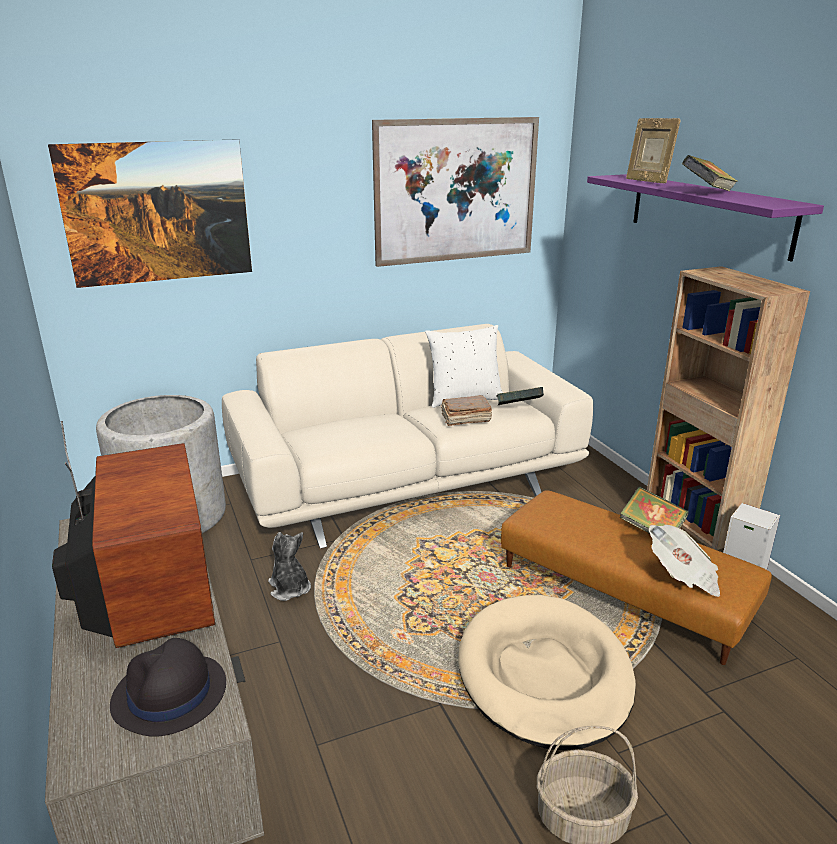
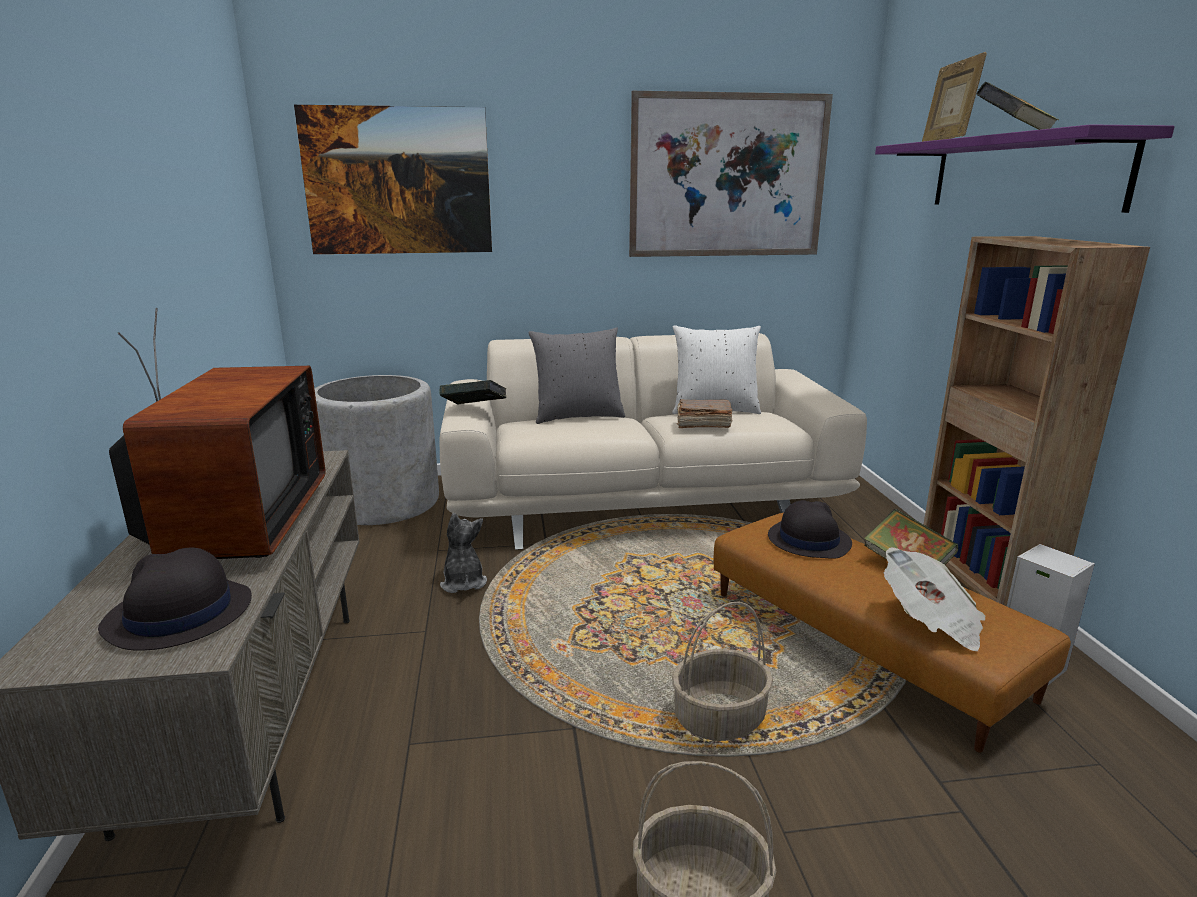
camera: 15 degrees right, 5 degrees down
beige dog bed [458,595,636,750] -> basket [672,602,773,741]
book [496,387,544,405] -> book moved to [439,380,506,404]
none -> grey pillow [529,327,625,424]
none -> black hat [768,500,852,559]

